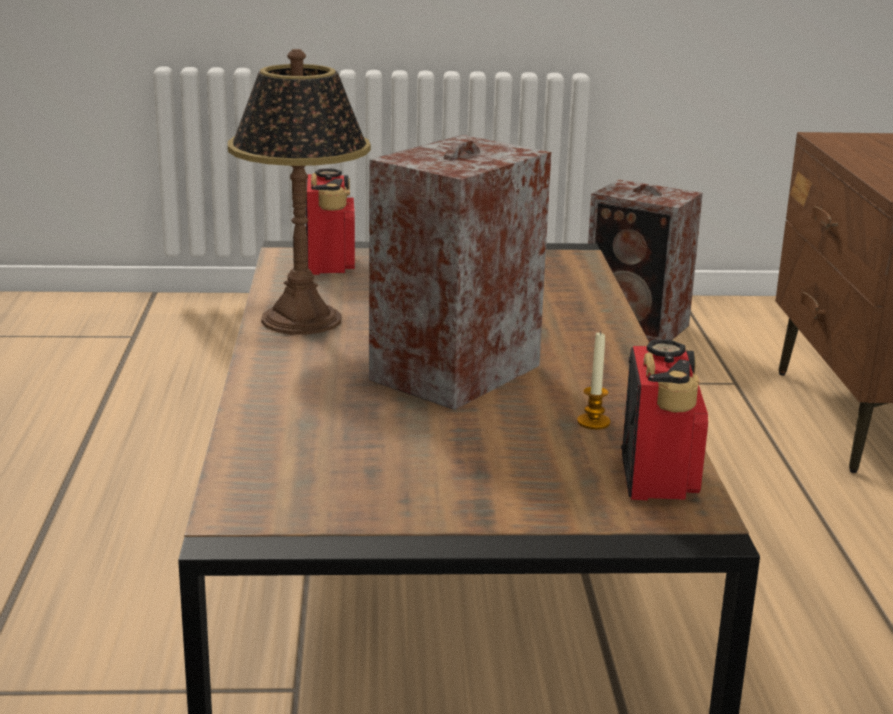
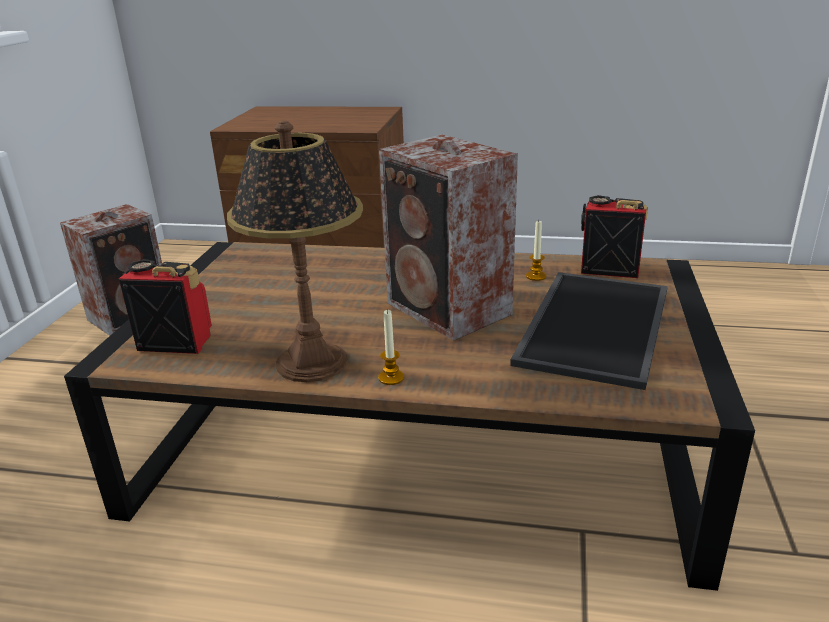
camera: 75 degrees left, 5 degrees up
none -> candle [378,309,404,385]
none -> tray [510,272,668,390]

